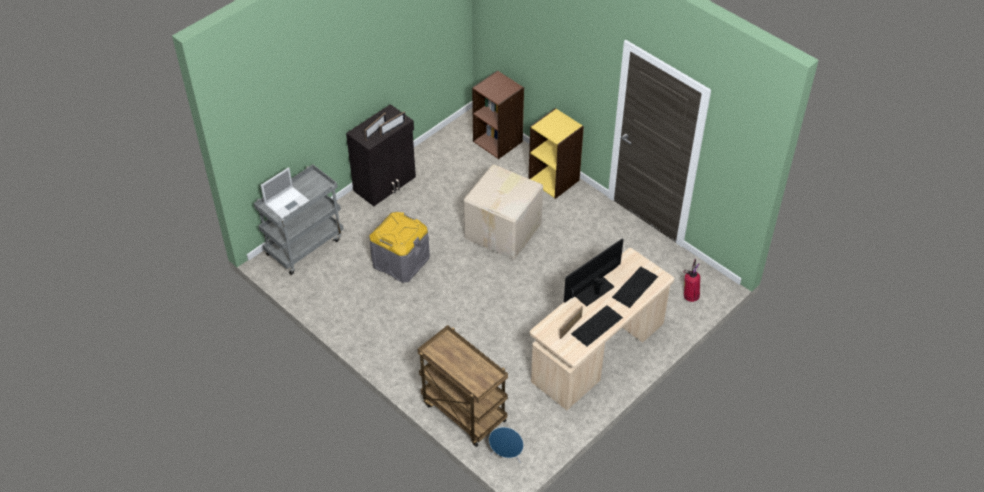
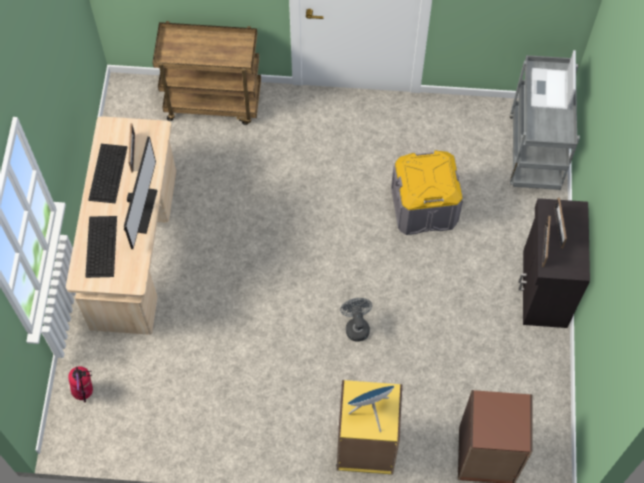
camera: 140 degrees right, 15 degrees up
cardboard box [463,164,543,259] -> grey fan [340,298,372,341]
blue speaker [489,427,524,463] -> blue speaker moved to [348,386,395,432]

